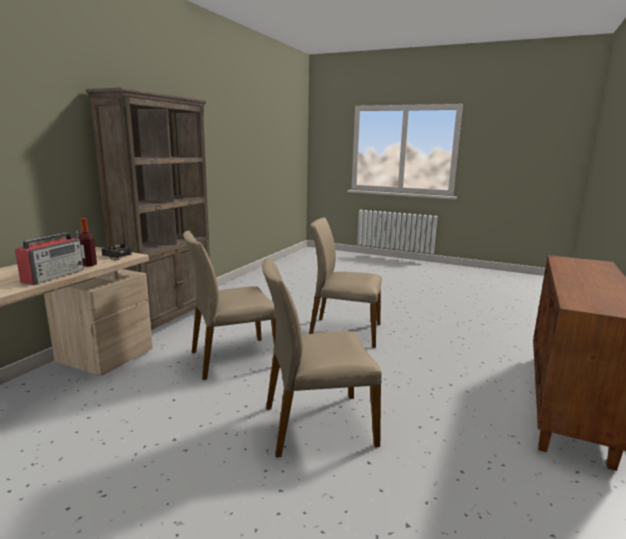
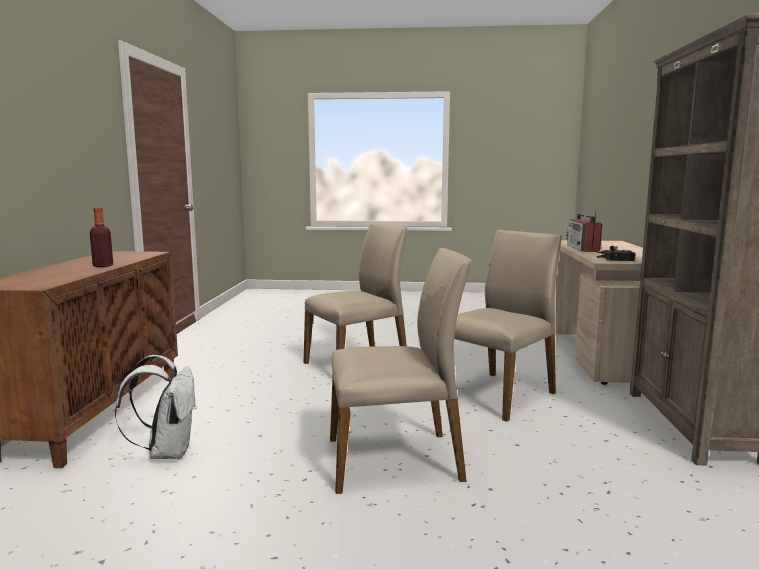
camera: 160 degrees right, 5 degrees down
bottle [78,218,97,267] -> bottle moved to [90,207,113,267]
none -> white backpack [115,355,197,459]

